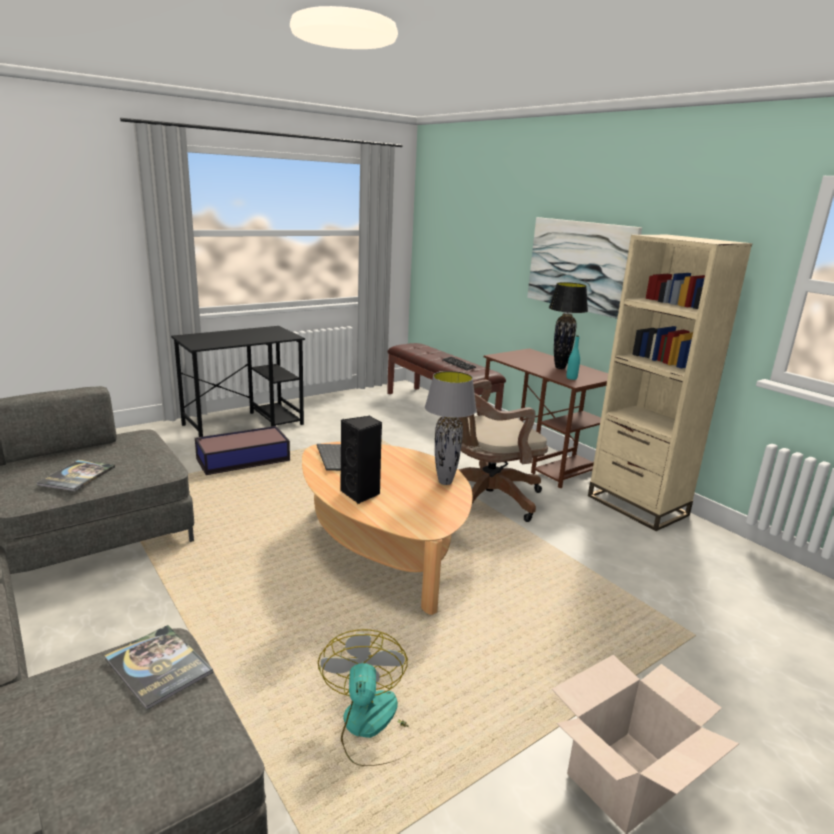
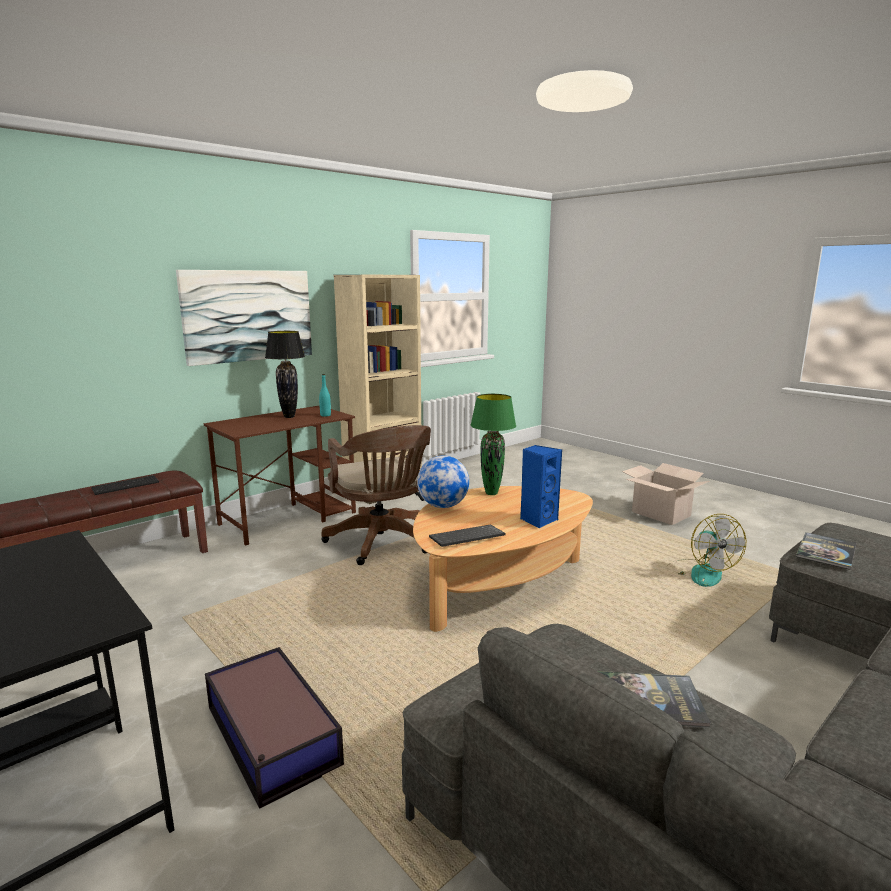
camera: 95 degrees left, 5 degrees down
fan [318,629,409,766] -> fan turned 90 degrees counterclockwise [678,514,746,587]
black speaker [340,416,382,504] -> blue speaker [520,445,562,529]
grey table lamp [425,371,477,485] -> green table lamp [470,394,516,495]
none -> globe [417,455,469,508]

